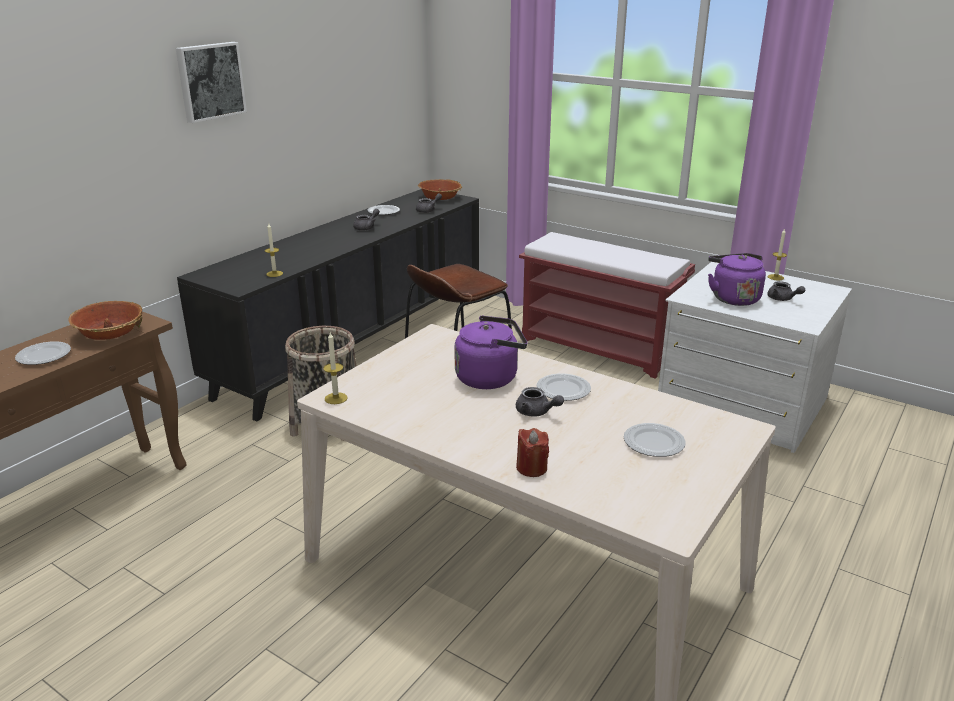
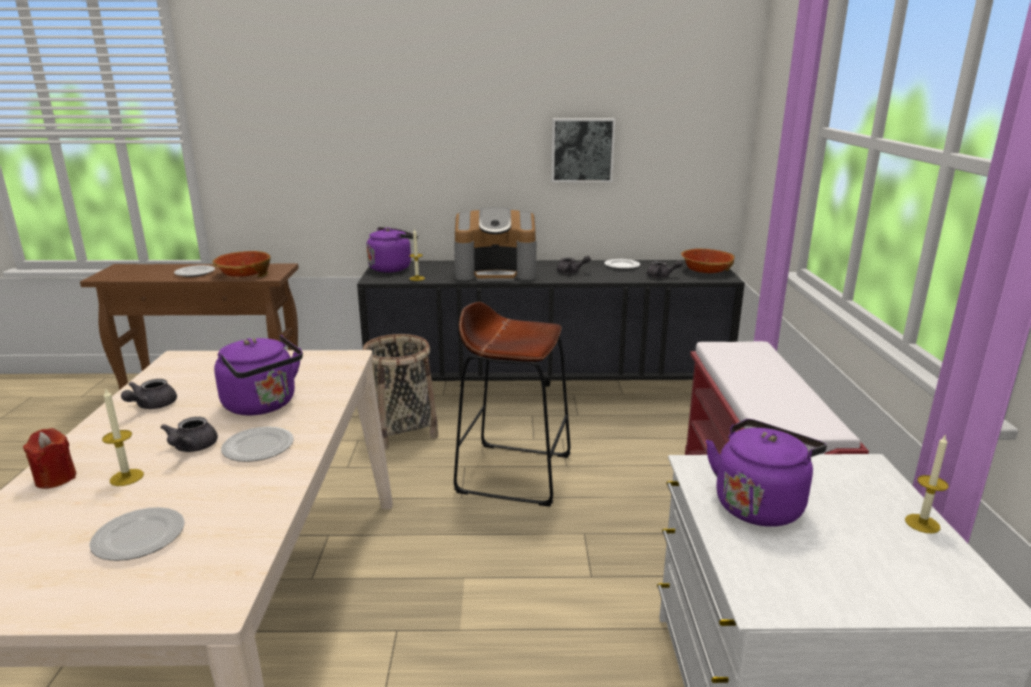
camera: 55 degrees right, 5 degrees down
picture [176,42,247,123] -> picture moved to [551,118,616,182]
candle [323,332,348,404] -> candle moved to [102,389,144,486]
grey teapot [767,281,805,301] -> grey teapot moved to [121,379,177,409]
none -> purple kettle [367,227,418,272]
none -> coffee machine [454,207,536,281]

